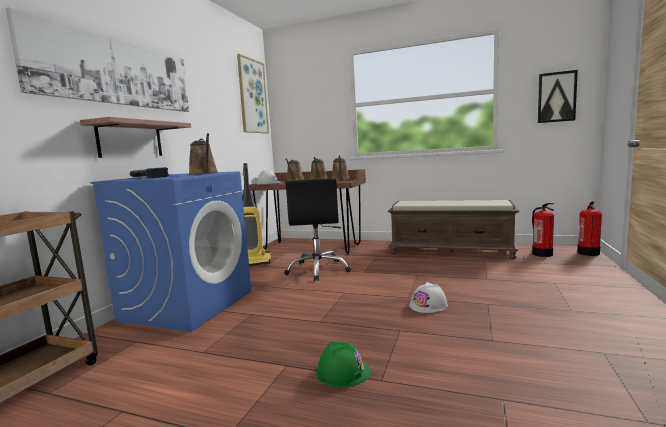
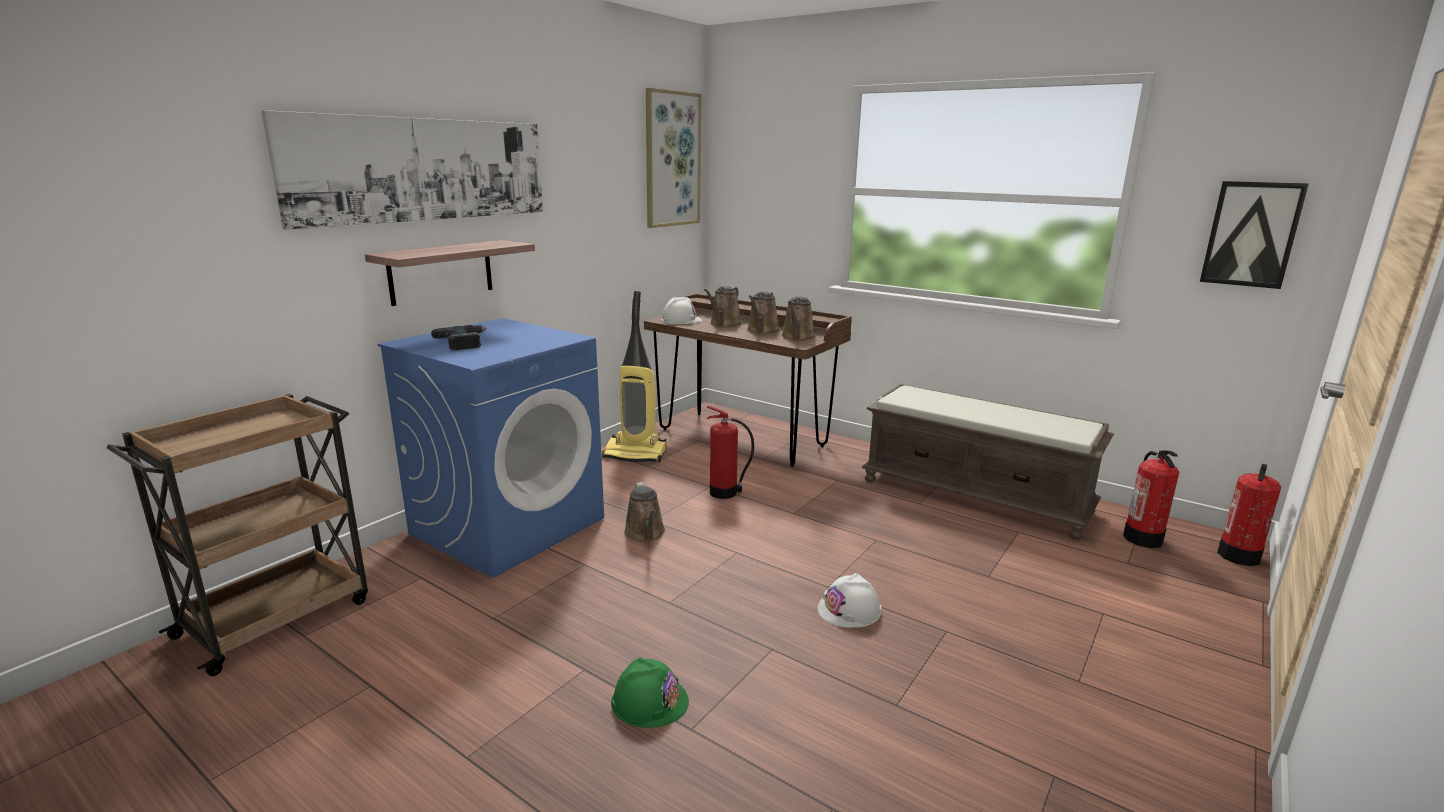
camera: 15 degrees right, 10 degrees up
brown watering can [189,133,218,175] -> brown watering can moved to [624,482,665,542]
black office chair [284,178,351,281] -> fire extinguisher [706,406,754,499]

